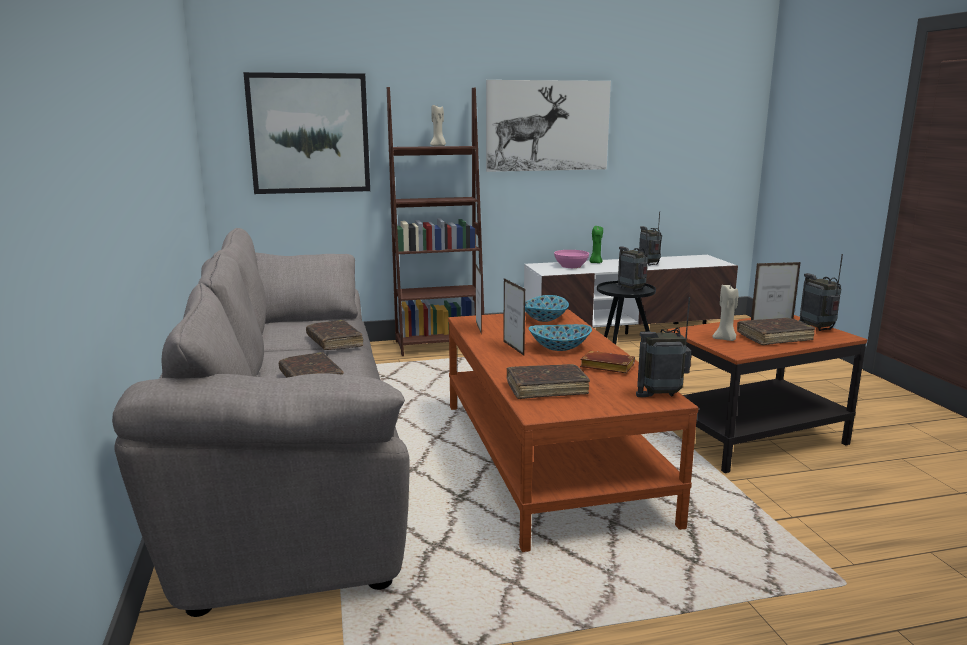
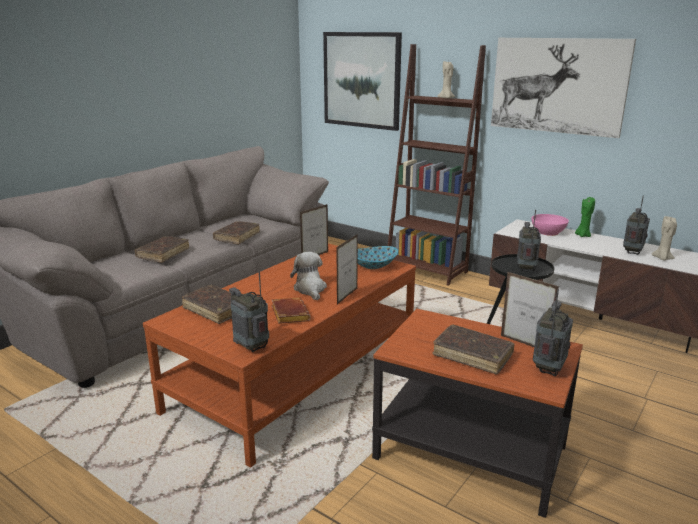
camera: 50 degrees right, 5 degrees up
picture frame [503,278,525,356] -> picture frame moved to [336,234,358,304]
bowl [529,324,592,351] -> plush toy [290,252,327,300]
beige candle [712,284,738,341] -> beige candle moved to [652,216,677,260]

